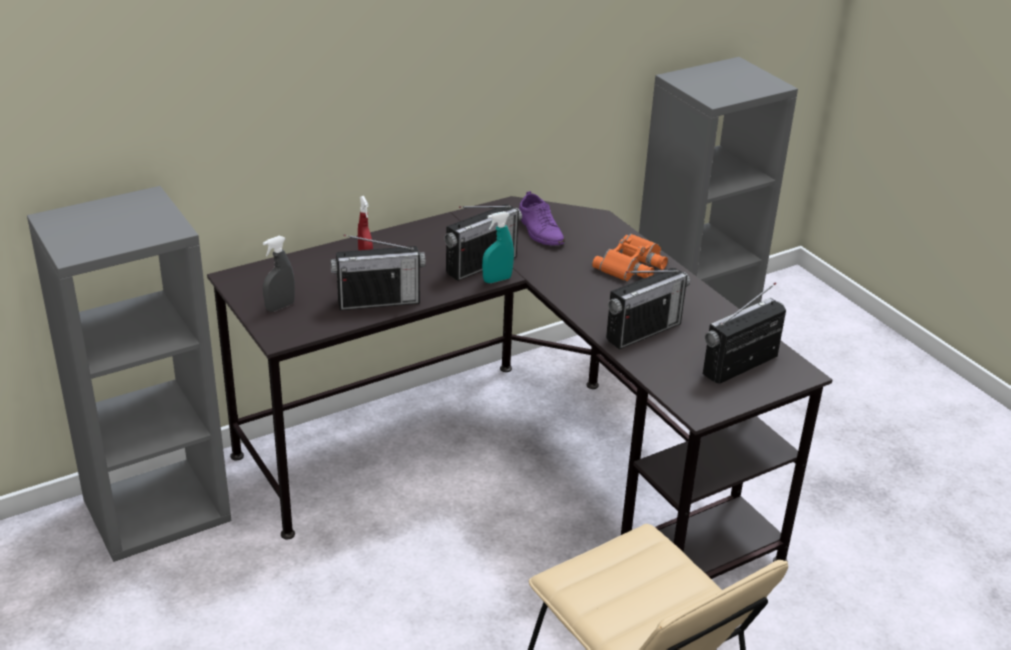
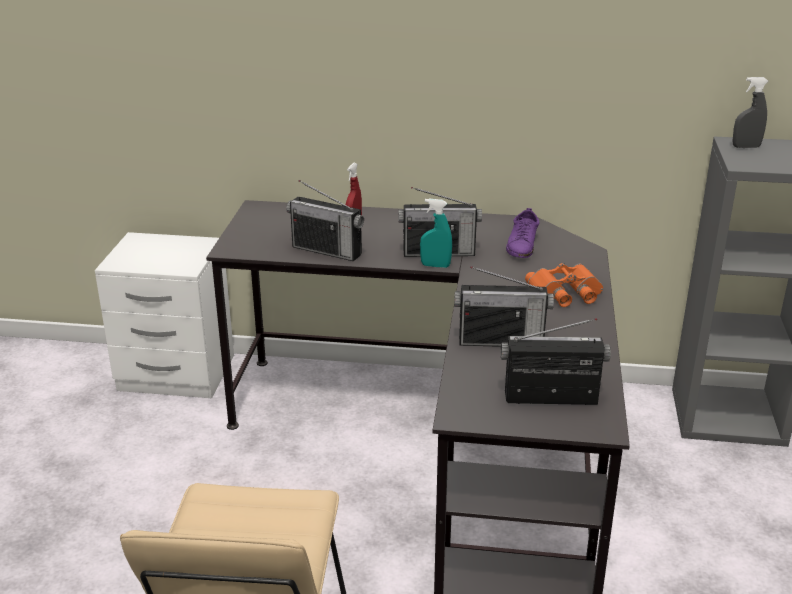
camera: 40 degrees right, 5 degrees down
grey bookcase [27,186,231,562] -> white nightstand [95,232,234,398]
grey spray bottle [263,236,295,312] -> grey spray bottle moved to [732,77,769,148]

